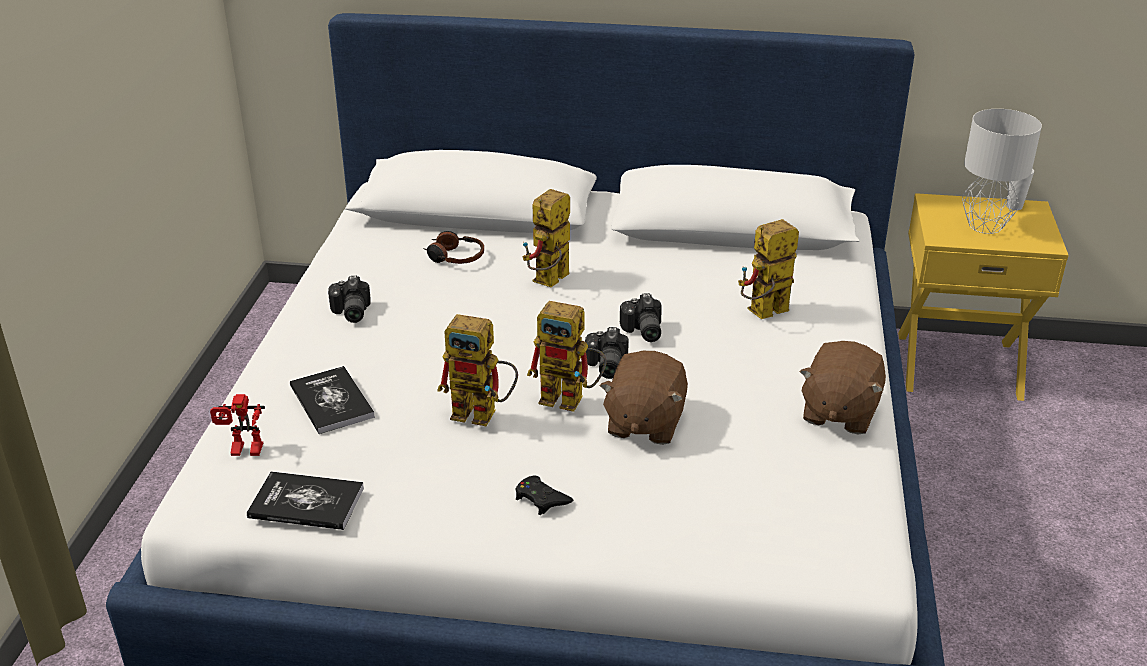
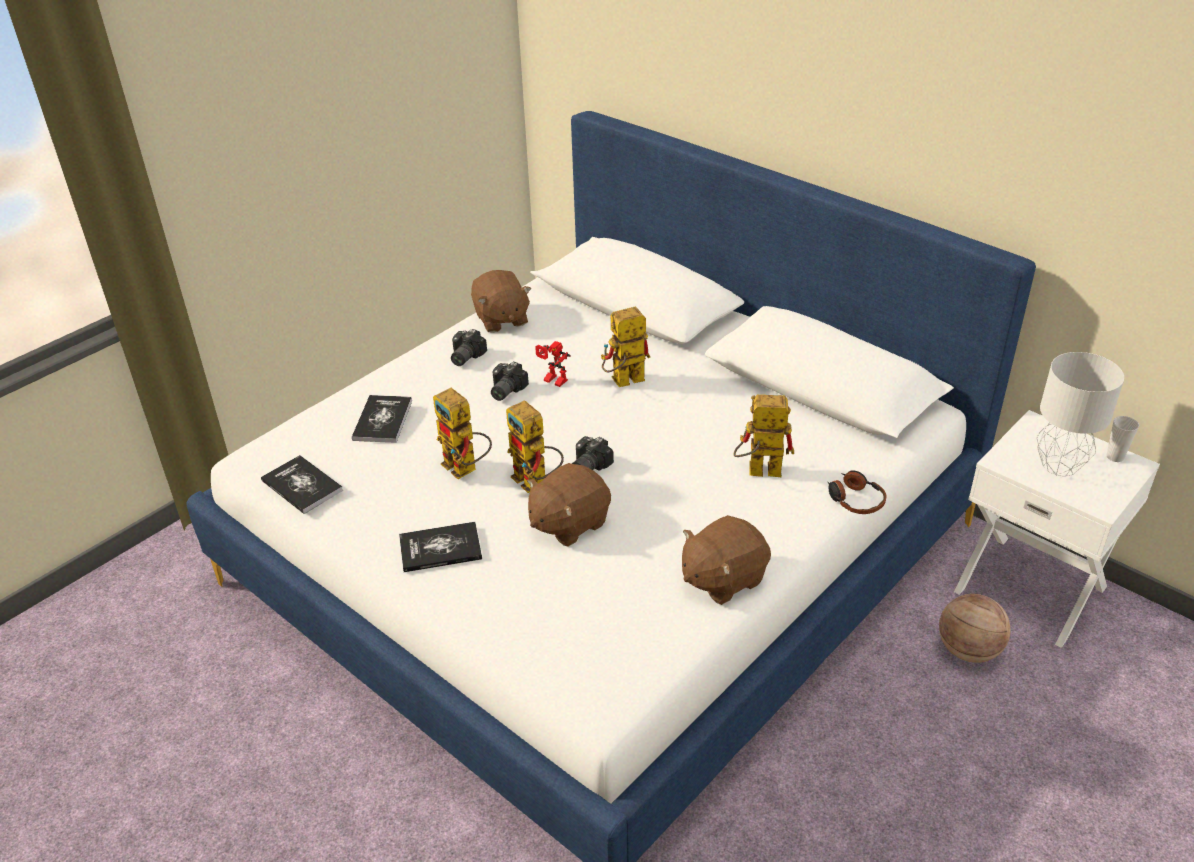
camera: 35 degrees right, 5 degrees up
toy robot [210,394,265,456] -> toy robot moved to [535,341,571,387]
headphones [423,231,484,264] -> headphones moved to [827,470,887,514]
black game controller [516,475,573,515] -> book [399,522,482,572]
camera [620,293,662,342] -> camera moved to [491,362,529,401]
yellow nightstand [898,193,1069,401] -> white nightstand [954,410,1160,648]
none -> brown plush toy [471,270,531,333]
none -> basketball [939,594,1011,663]

